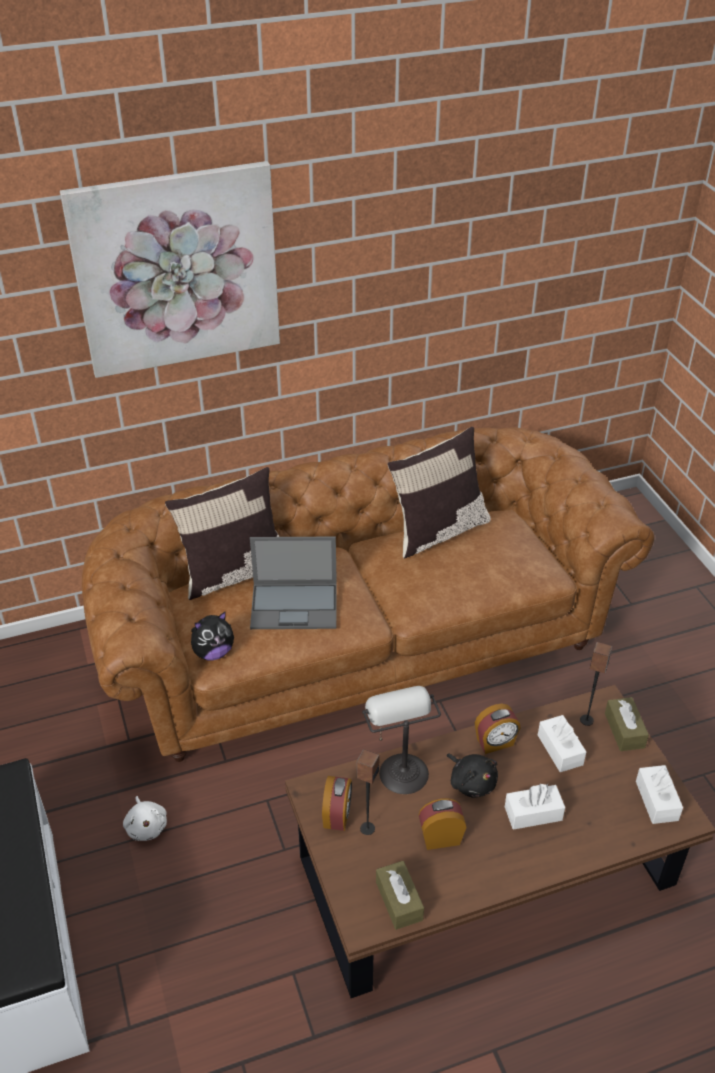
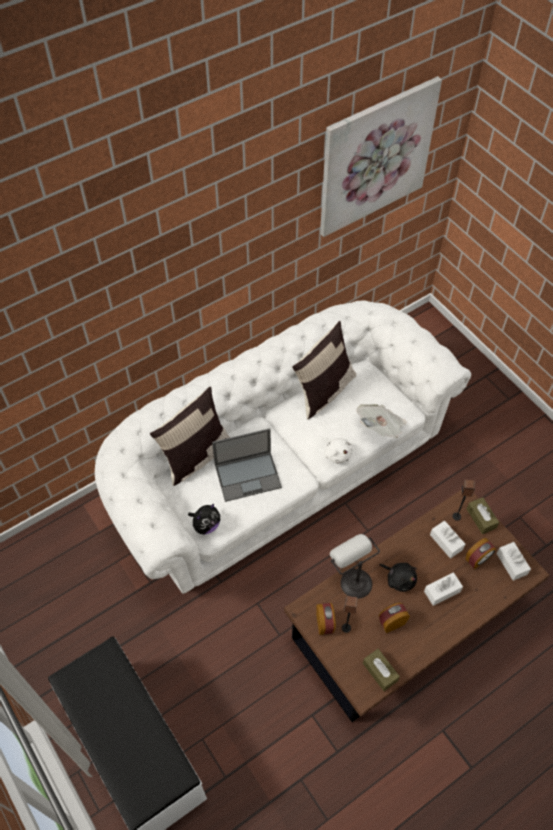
camera: 15 degrees left, 15 degrees up
picture [60,161,280,378] -> picture moved to [320,76,442,237]
brown sofa [82,427,654,762] -> white sofa [95,301,471,594]
white plush toy [123,796,167,841] -> white plush toy moved to [323,437,352,464]
alarm clock [475,704,520,754] -> alarm clock moved to [466,538,496,569]
none -> newspaper [357,404,407,438]

